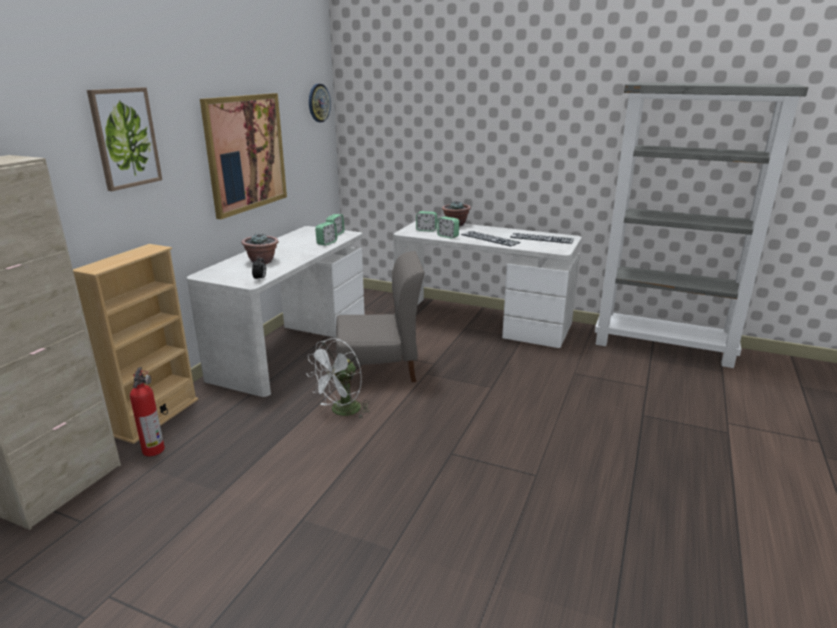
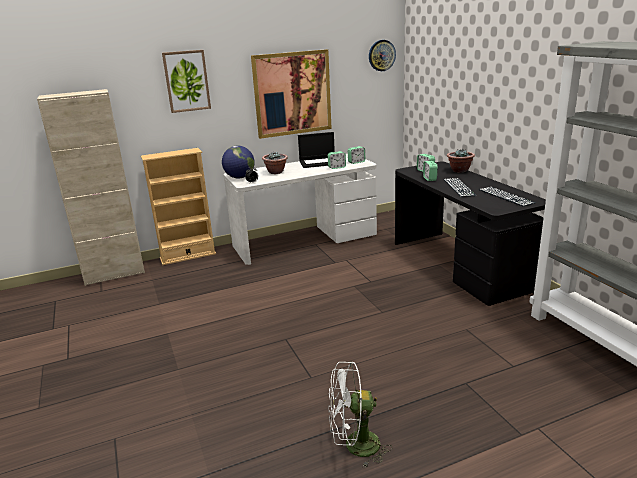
camera: 45 degrees right, 0 degrees up
fire extinguisher [130,367,165,456] -> none
white fan [306,338,370,418] -> white fan moved to [328,361,392,468]
grey chair [336,251,424,386] -> none
white desk [393,221,582,348] -> black desk [395,162,546,306]
none -> globe [222,146,255,178]
none -> laptop [298,132,335,168]

